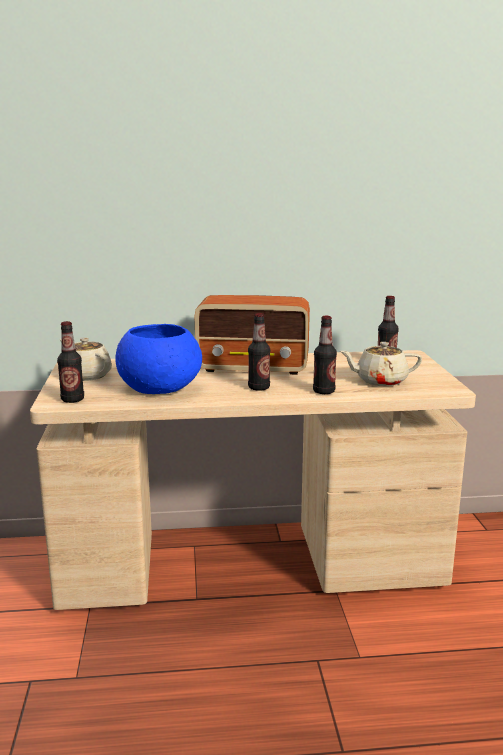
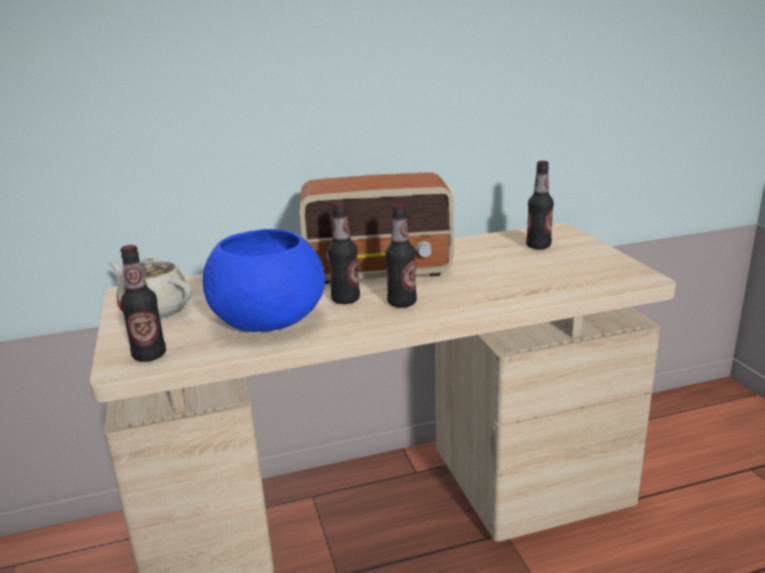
camera: 10 degrees left, 5 degrees up
bottle [313,316,337,394] -> bottle moved to [328,202,360,304]
beige teapot [340,342,422,386] -> none

